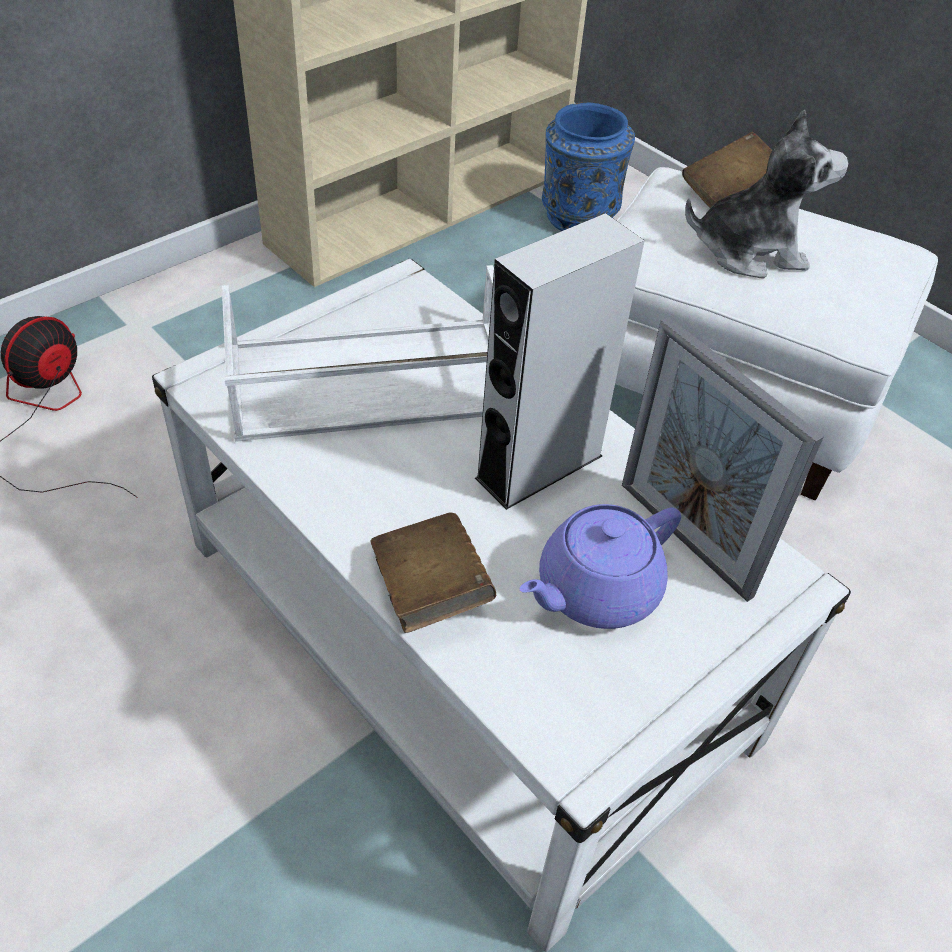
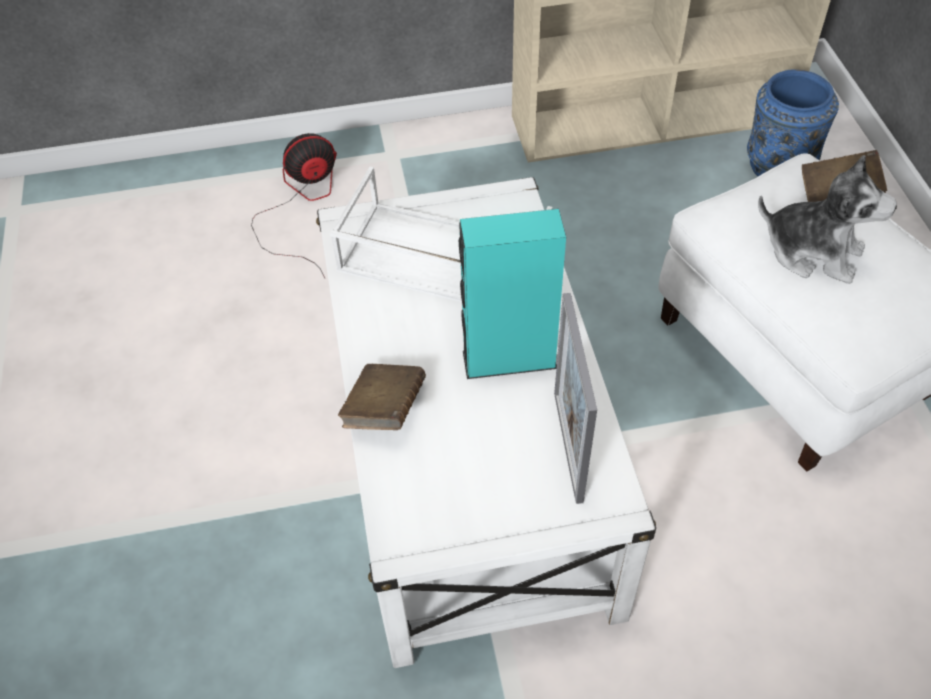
camera: 35 degrees right, 5 degrees up
grey speaker [475,213,645,510] -> turquoise speaker [459,209,566,379]
purple teapot [519,504,681,629] -> none

